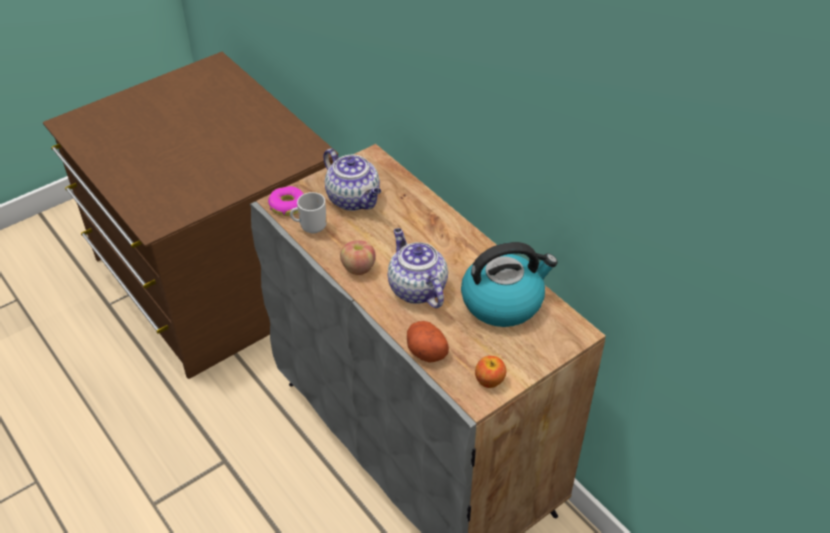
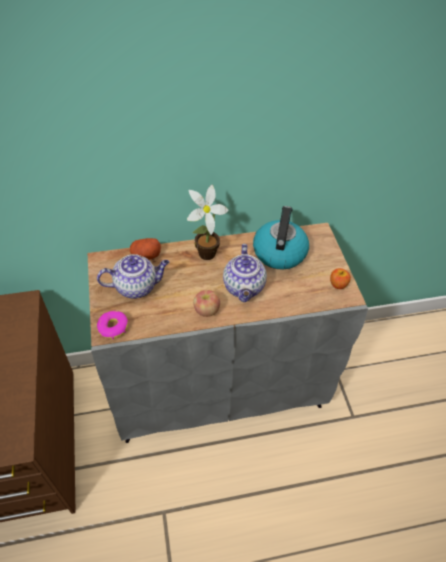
camera: 65 degrees left, 5 degrees up
mug [290,192,327,234] -> none
teapot [388,228,448,308] -> teapot turned 90 degrees counterclockwise [223,244,267,302]
potato [407,321,449,363] -> potato moved to [130,238,161,260]
none -> potted plant [187,185,229,260]

